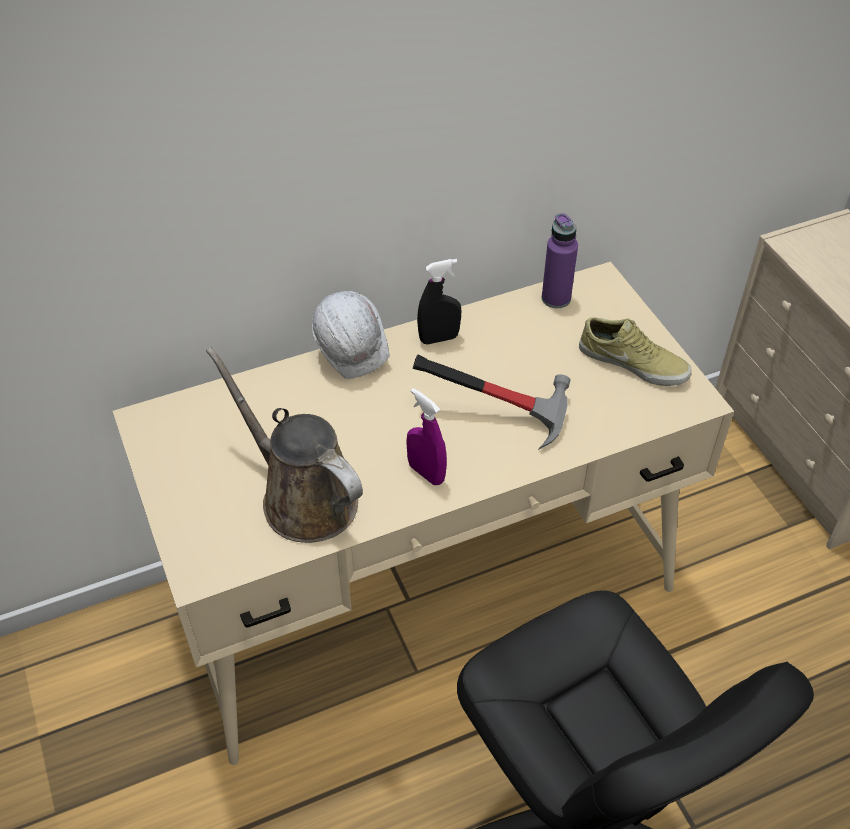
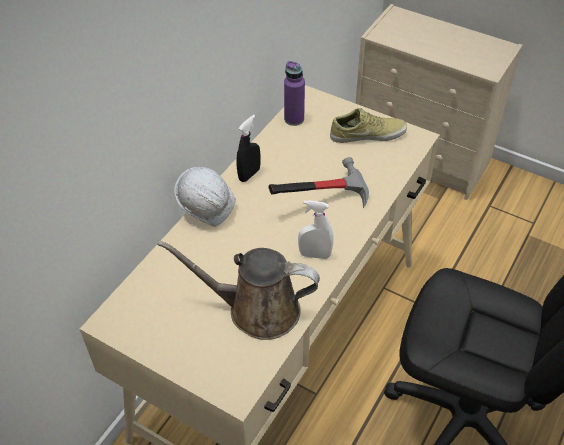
camera: 35 degrees left, 0 degrees up
purple spray bottle [407,388,447,485] -> white spray bottle [298,200,333,259]

